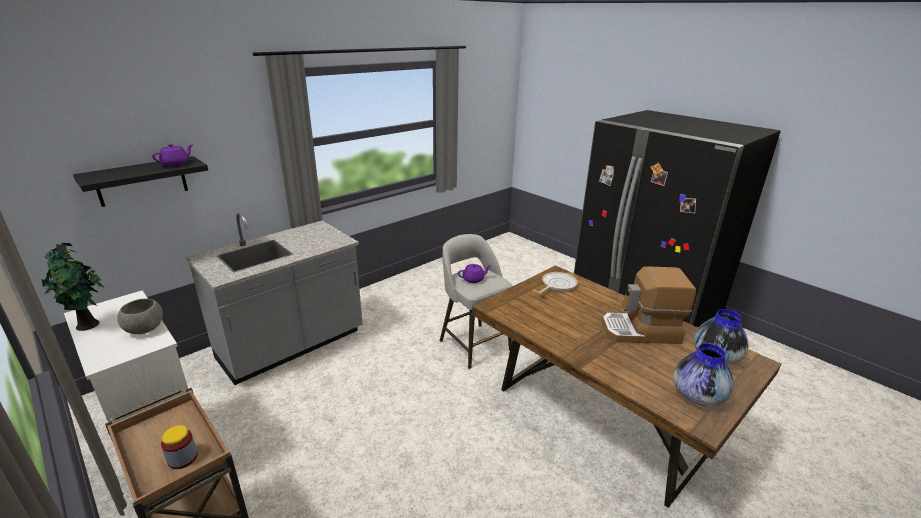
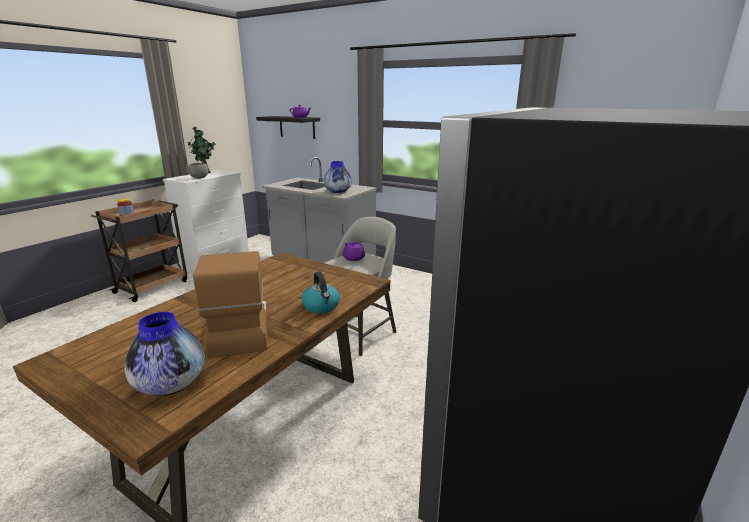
camera: 75 degrees right, 5 degrees down
frying pan [539,272,578,293] -> none
vase [673,343,733,406] -> vase moved to [324,161,352,193]
none -> kettle [301,271,340,313]

